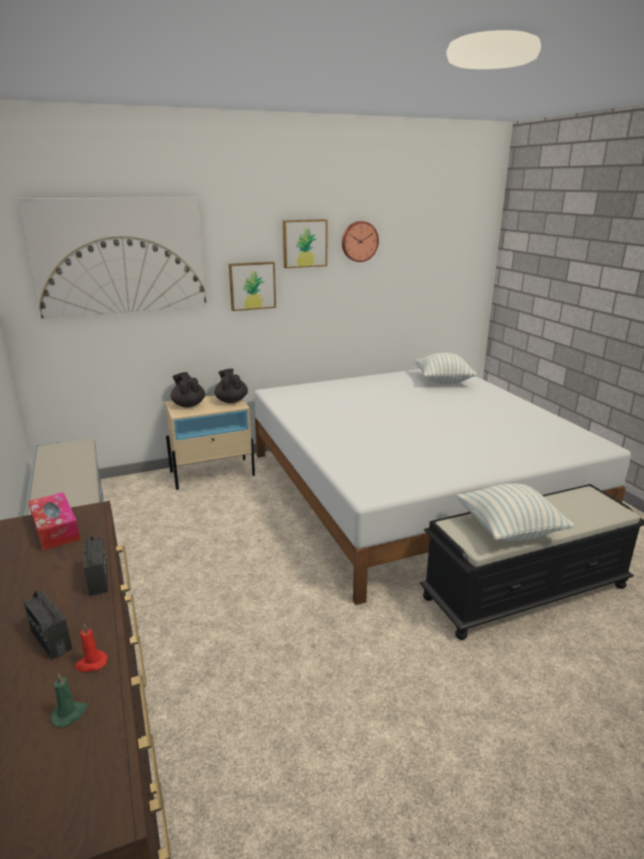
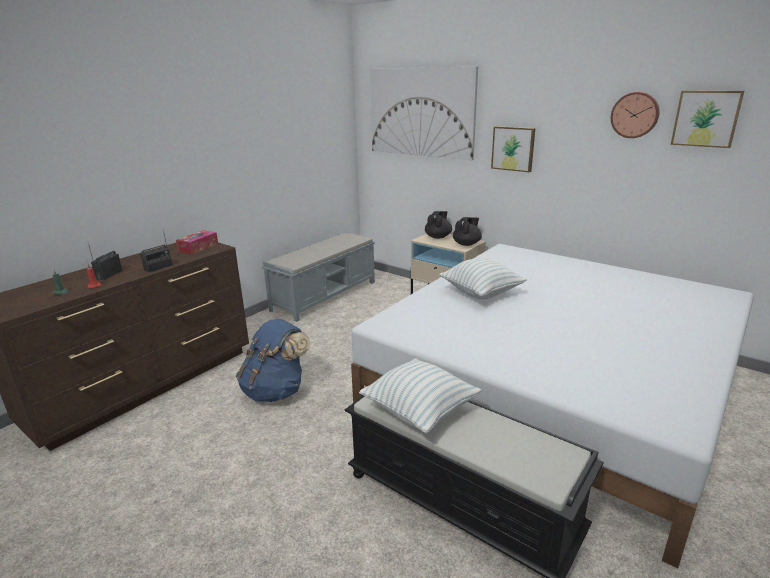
camera: 60 degrees right, 0 degrees up
picture [283,219,327,268] -> picture moved to [671,90,744,148]
pillow [415,353,477,384] -> pillow moved to [439,258,527,300]
none -> blue backpack [236,318,311,402]

